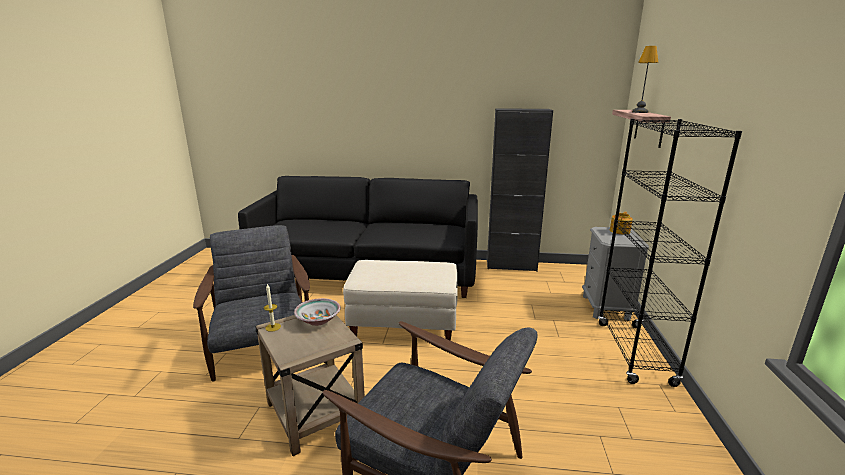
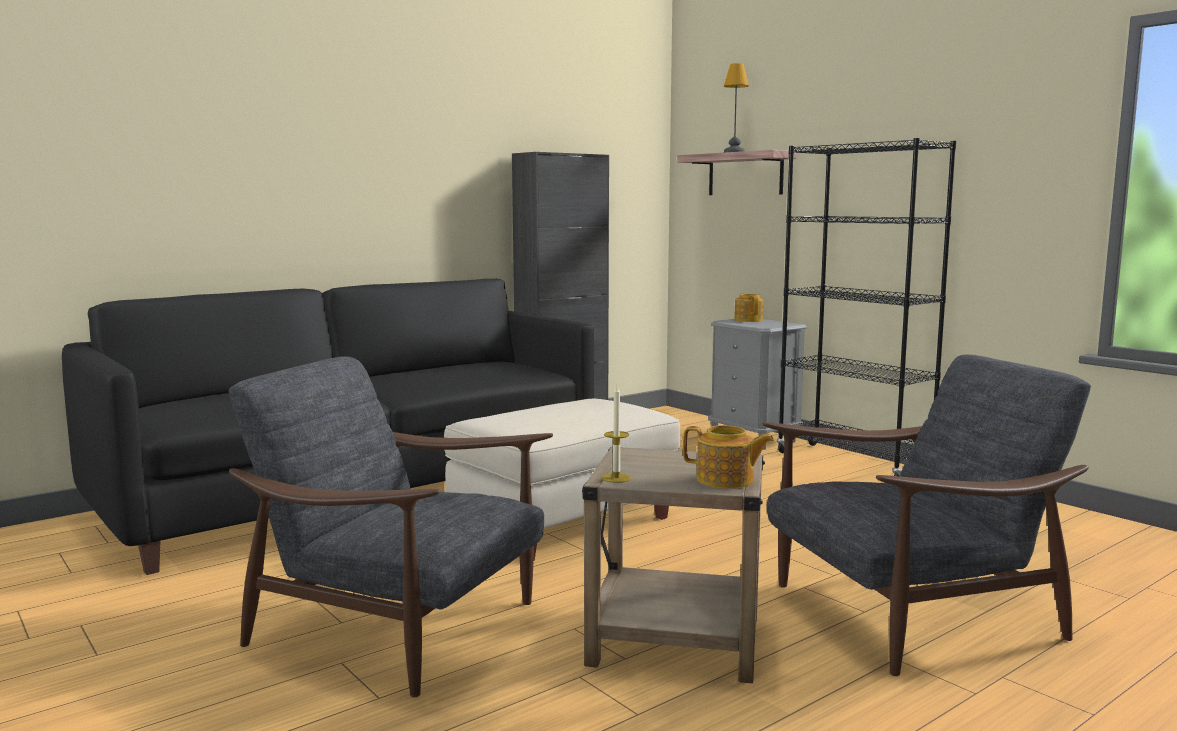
camera: 45 degrees left, 10 degrees down
bowl [294,298,341,326] -> none
none -> teapot [683,425,774,488]

